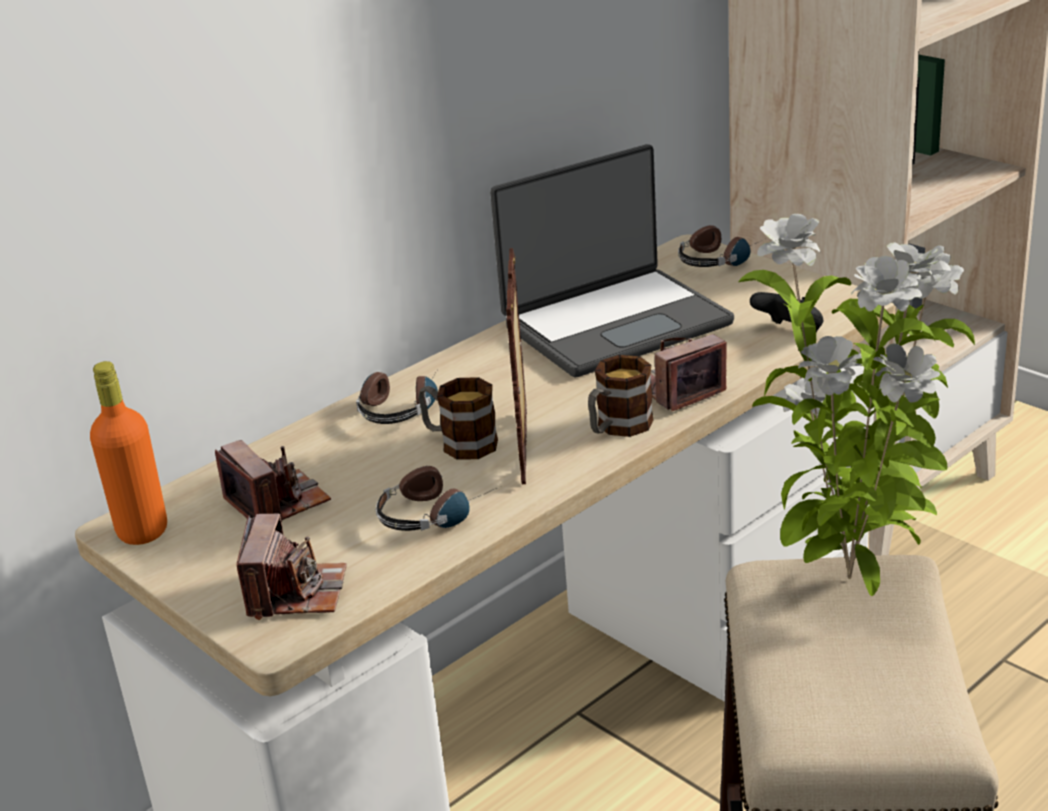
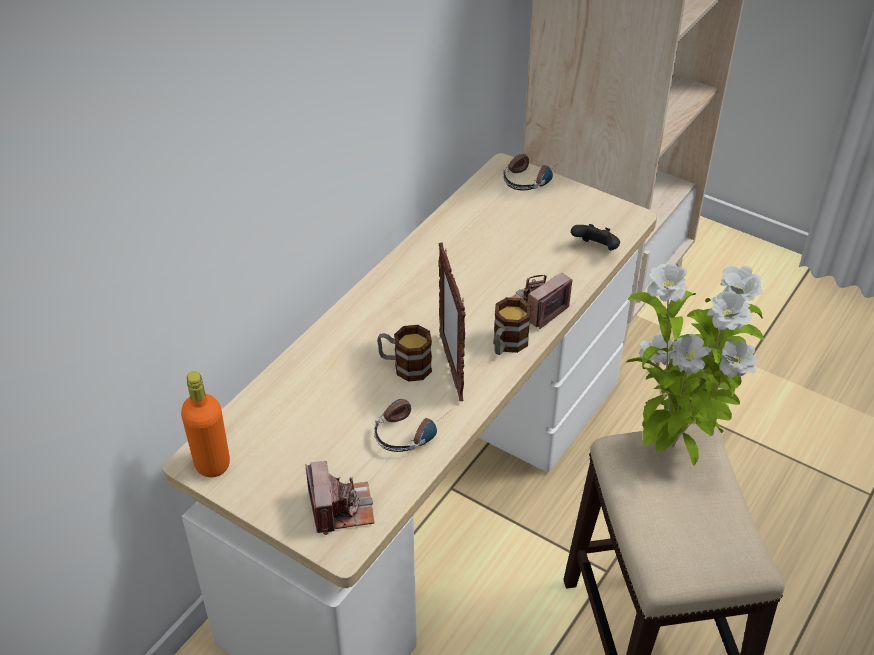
camera: 15 degrees left, 15 degrees up
camera [215,440,331,522] -> none
headphones [356,371,438,424] -> none
laptop [490,144,734,377] -> none

